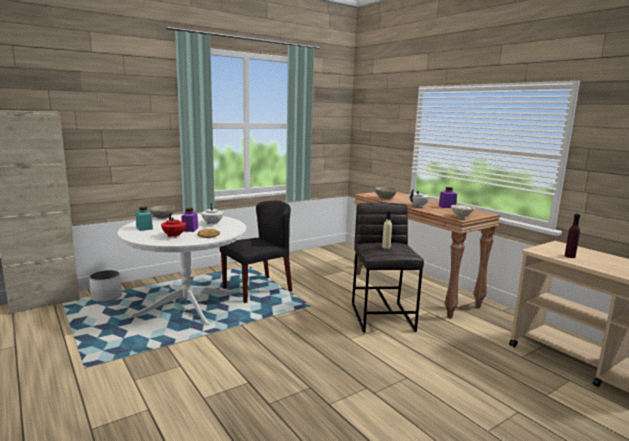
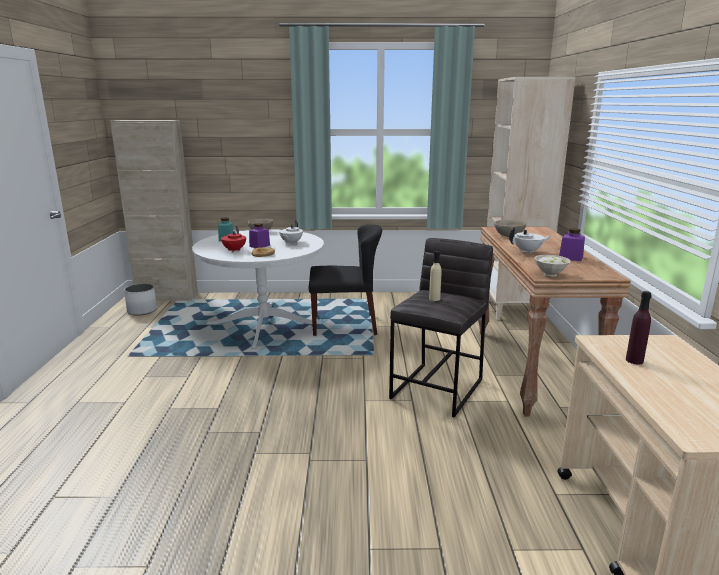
camera: 35 degrees right, 5 degrees up
white planter [89,270,122,303] -> white planter moved to [124,284,157,315]
none -> beige bookcase [487,77,576,320]

